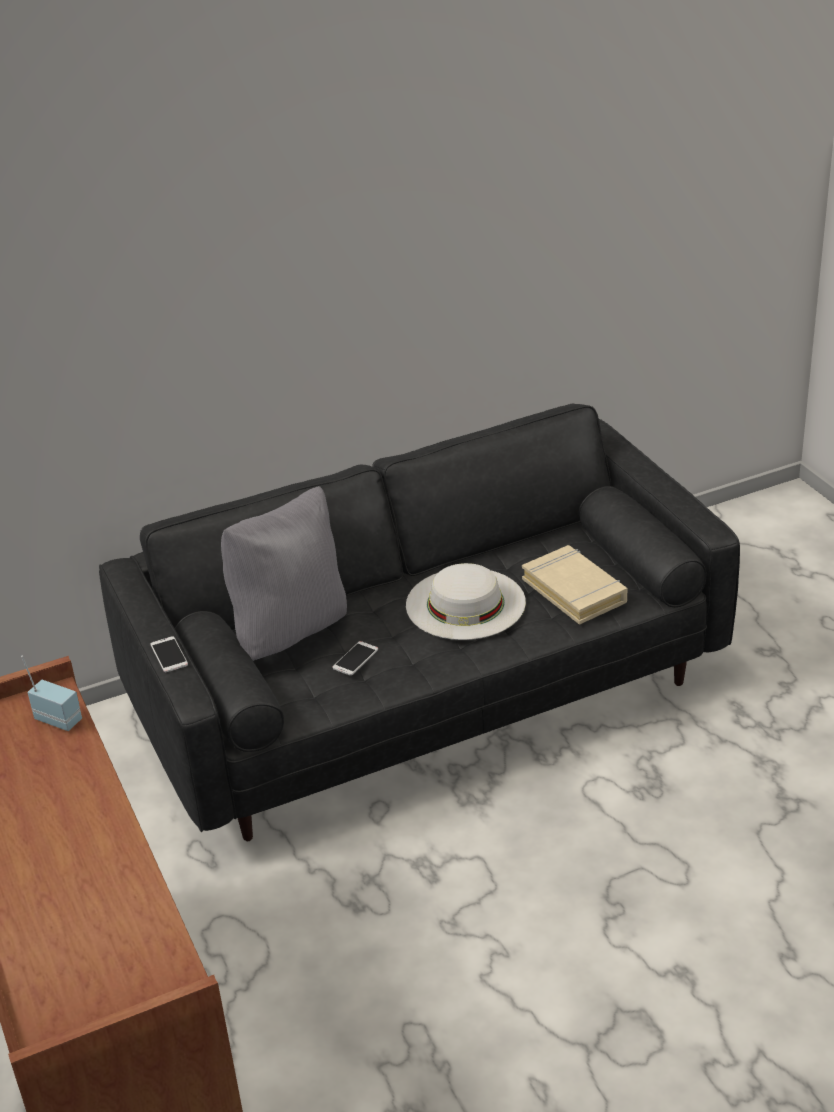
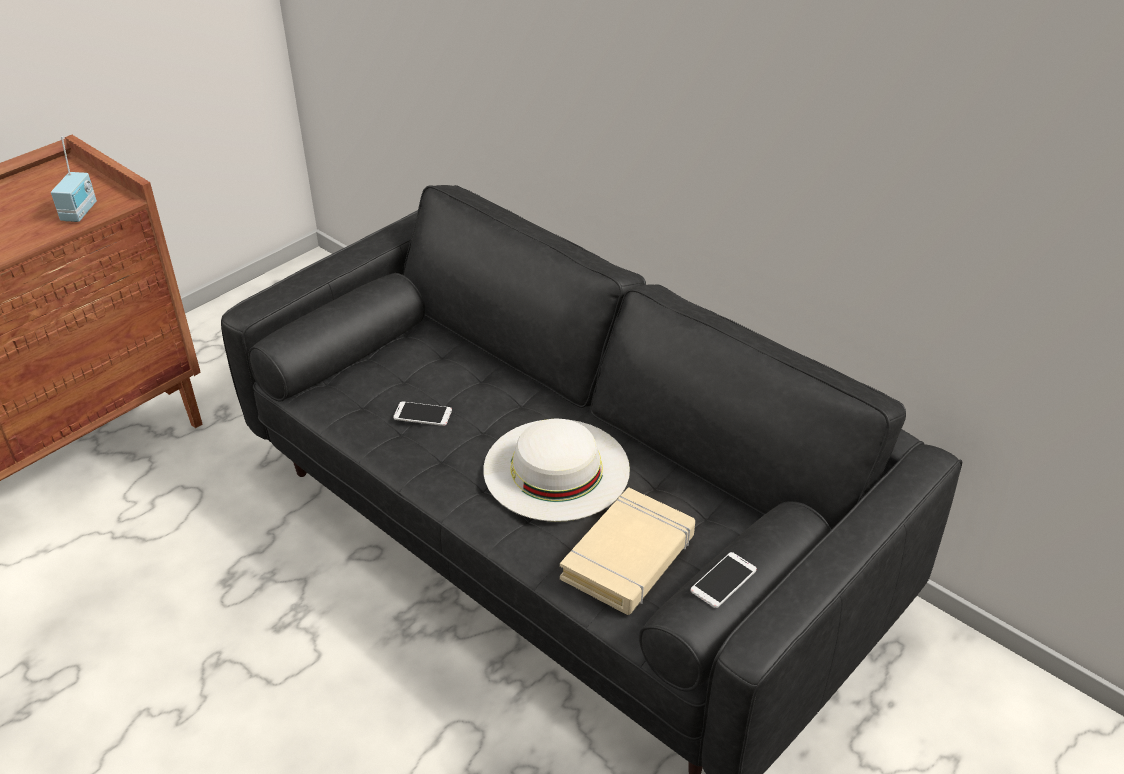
camera: 65 degrees right, 5 degrees up
phone [151,636,188,672] -> phone moved to [691,552,757,608]
grey pillow [221,486,347,661] -> none

